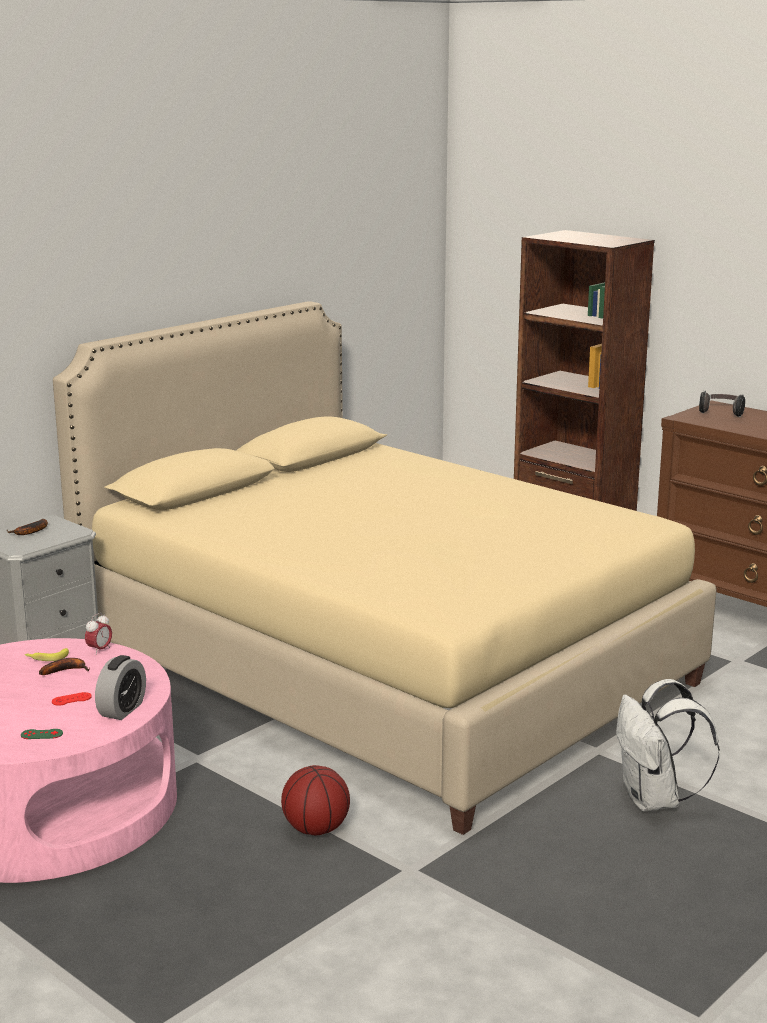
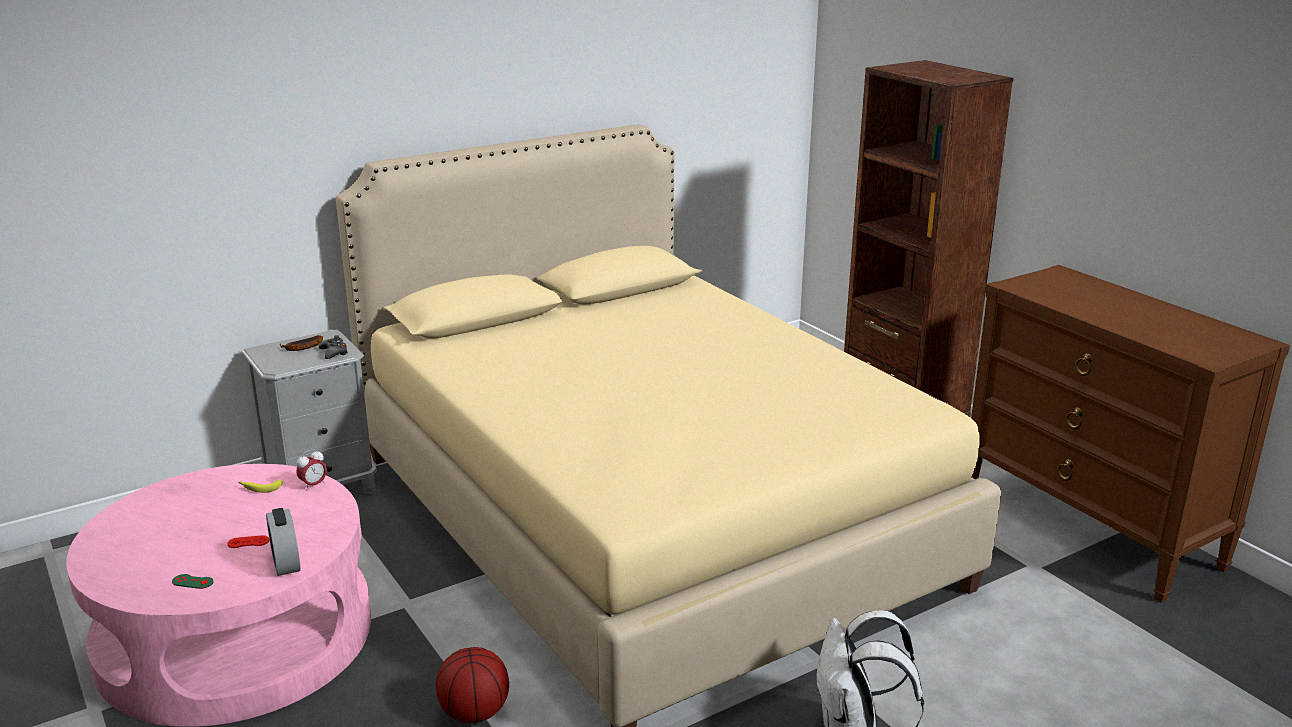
camera: 15 degrees right, 5 degrees up
banana [39,658,90,675] -> none
alarm clock [95,655,146,720] -> alarm clock turned 120 degrees clockwise [266,508,301,576]
headphones [699,391,745,417] -> none
none -> black game controller [318,335,348,359]

